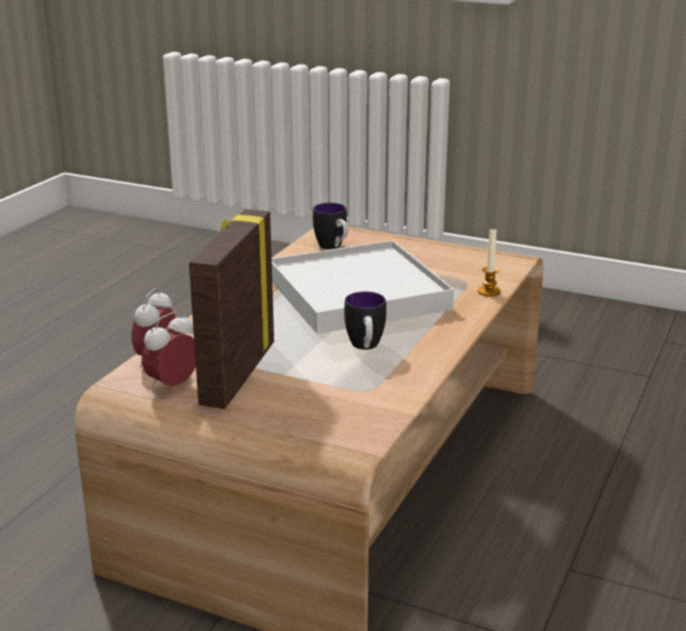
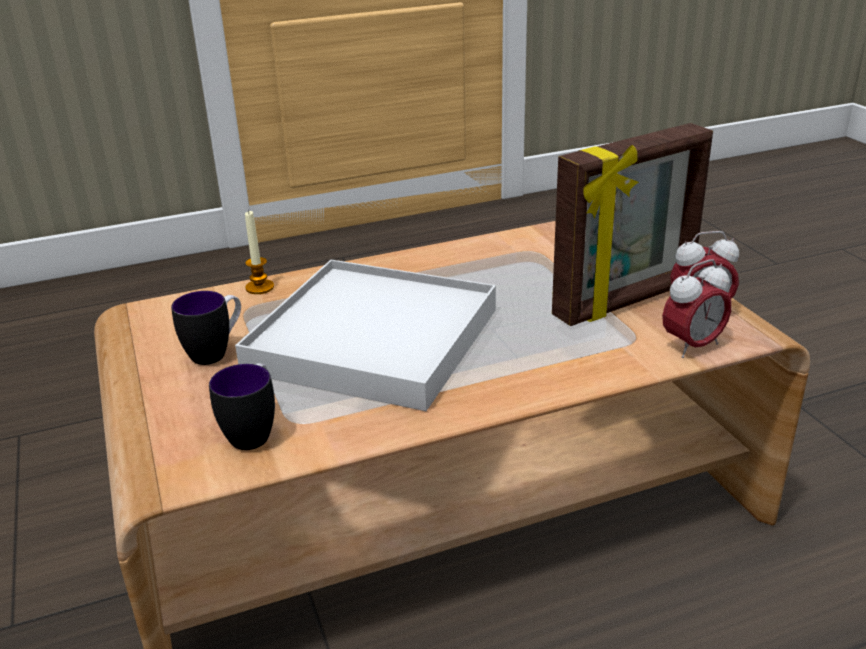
camera: 135 degrees left, 5 degrees up
mug [344,291,386,350] -> mug moved to [171,291,241,365]

